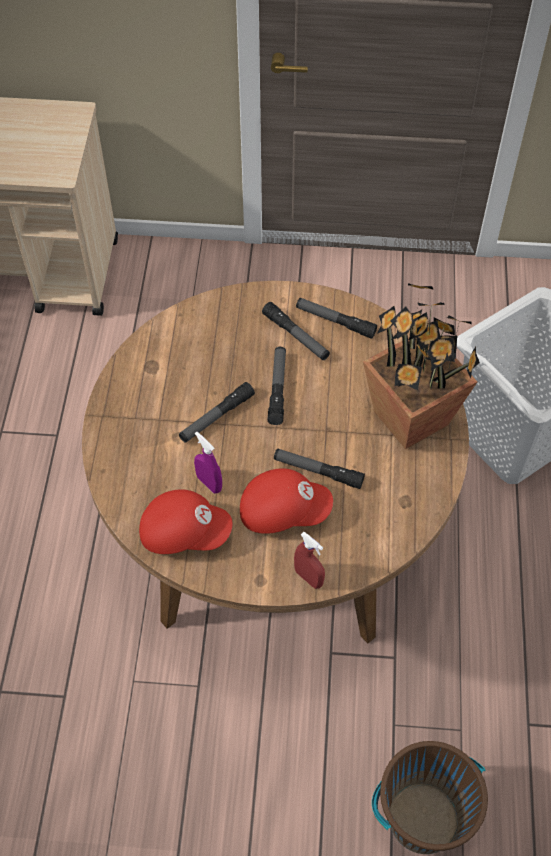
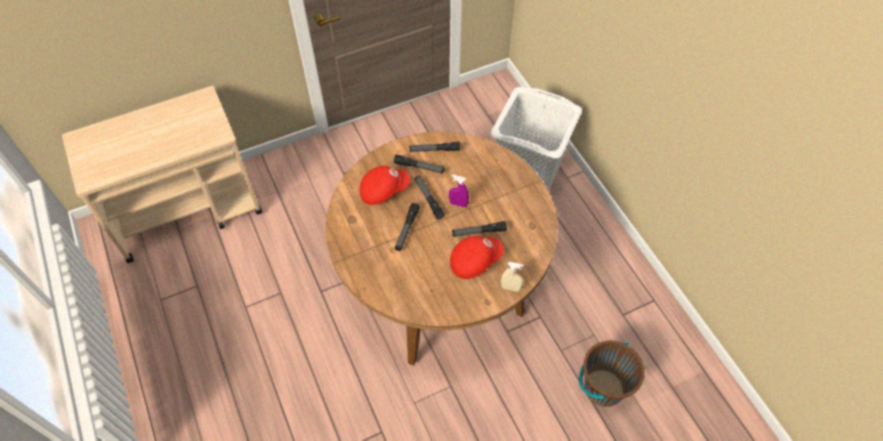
camera: 30 degrees left, 0 degrees up
red cap [139,489,232,554] -> red cap moved to [360,166,410,205]
purple spray bottle [194,432,222,493] -> purple spray bottle moved to [449,175,469,207]
red spray bottle [294,532,325,589] -> beige spray bottle [501,262,524,292]
potted plant [363,284,480,449] -> none

